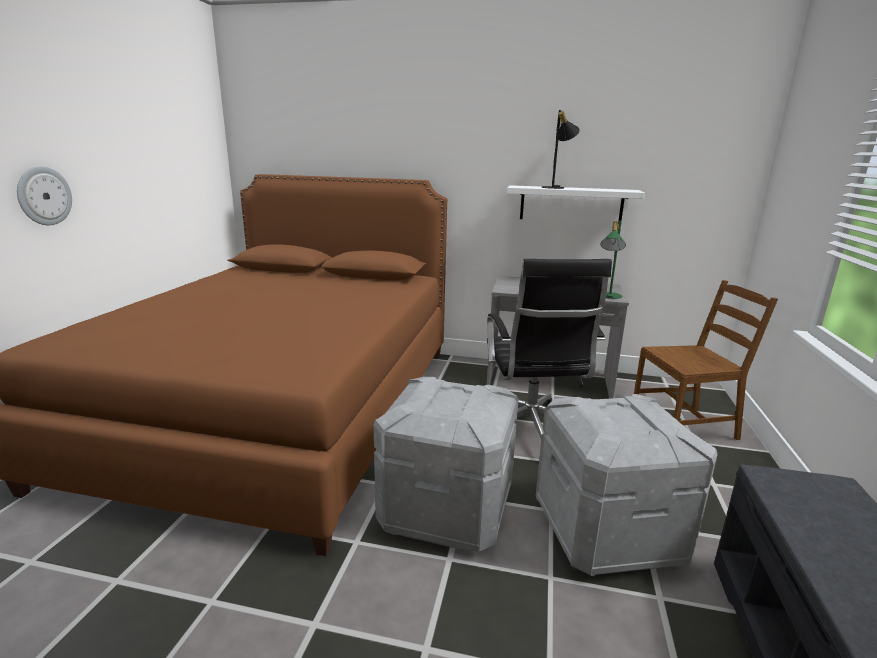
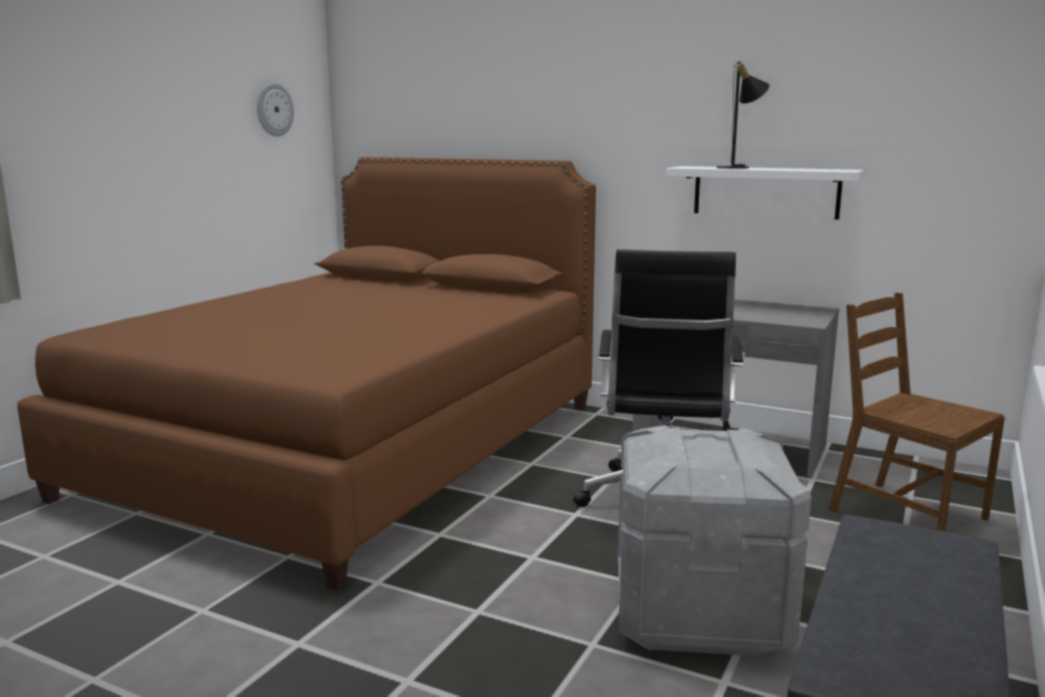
camera: 15 degrees right, 5 degrees down
wall clock [17,166,72,225] -> wall clock moved to [257,83,294,137]
grey storage box [374,377,519,553] -> none
green table lamp [601,220,626,299] -> none
brown chair [634,280,778,440] -> brown chair turned 135 degrees counterclockwise [829,292,1005,532]

